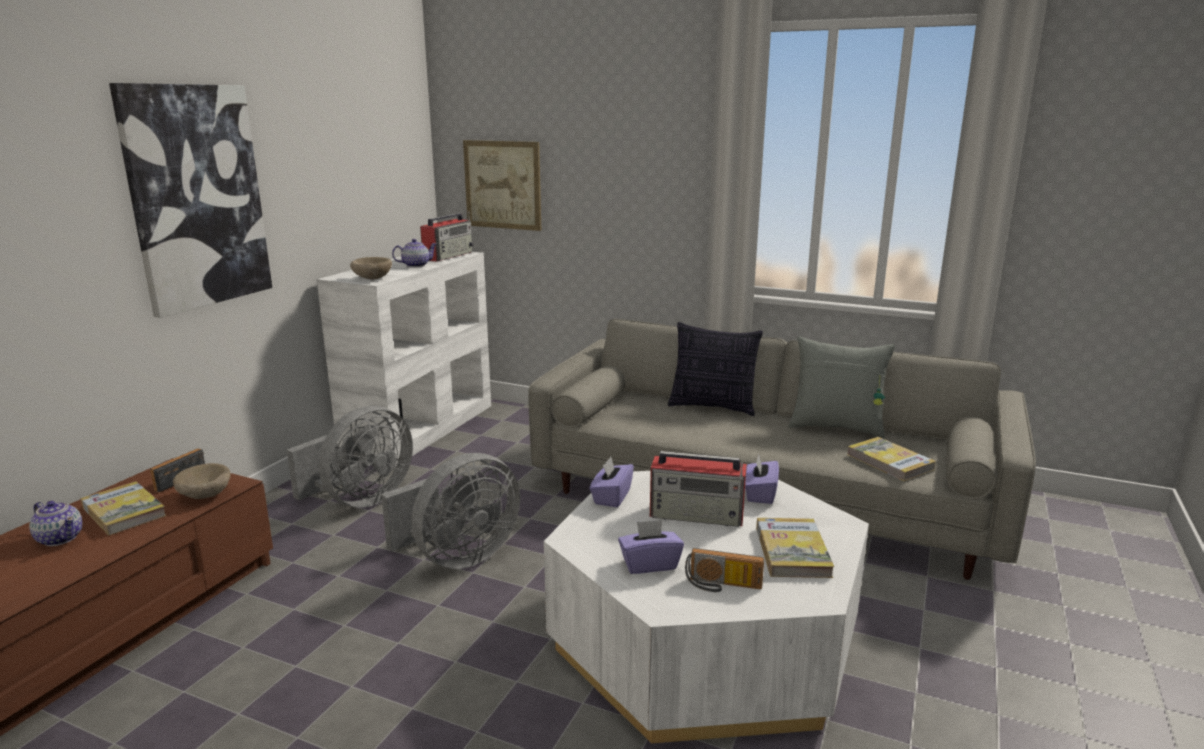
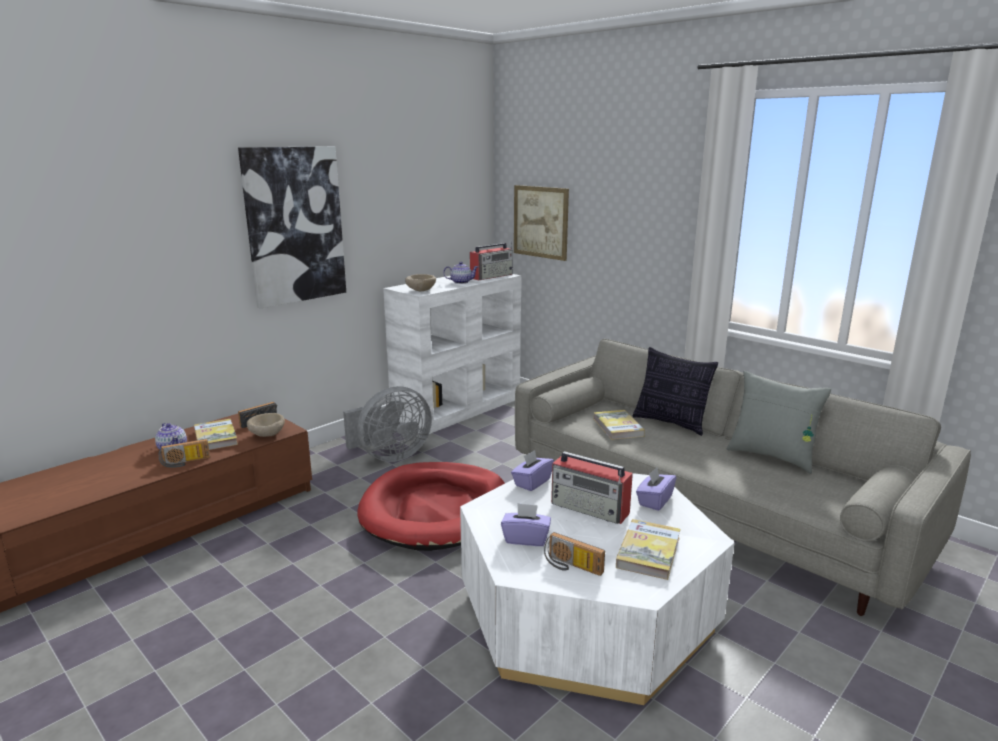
camera: 20 degrees right, 0 degrees up
grey fan [381,453,520,569] -> red dog bed [357,462,505,551]
book [847,437,936,481] -> book moved to [593,410,645,440]
none -> radio [158,439,210,468]

